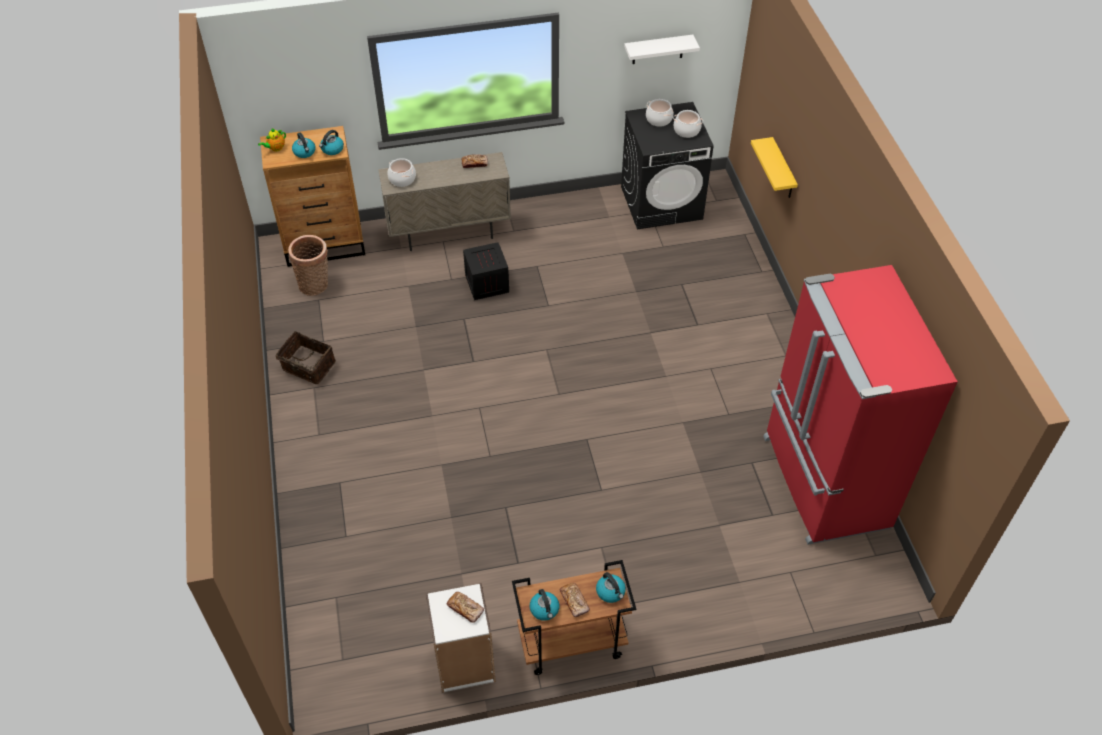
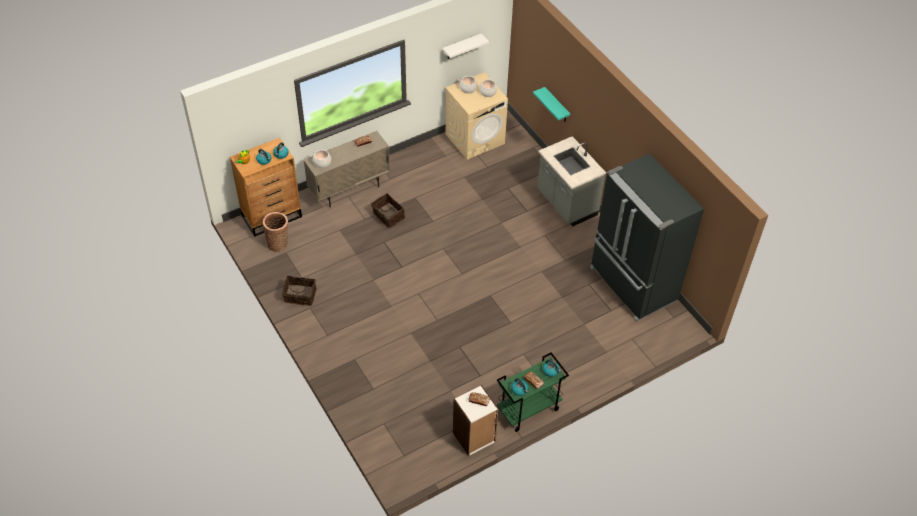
camera: 20 degrees left, 0 degrees up
crate [463,242,509,300] -> basket [371,193,405,228]
brown cart [512,560,636,675] -> green cart [497,353,569,432]
black washing machine [621,102,714,229] -> beige washing machine [445,73,508,160]
yellow shelf [751,137,798,198] -> turquoise shelf [533,87,570,122]
red fridge [763,265,958,545] -> black fridge [590,153,704,321]
none -> grey counter [537,136,606,226]

